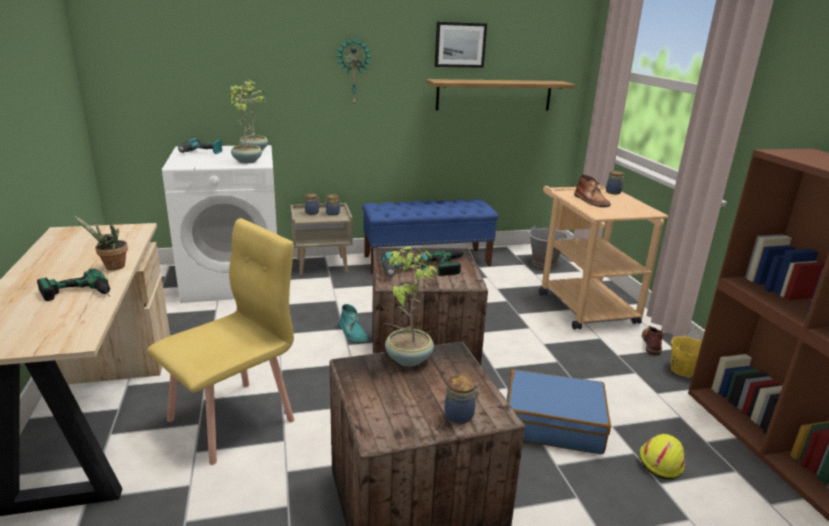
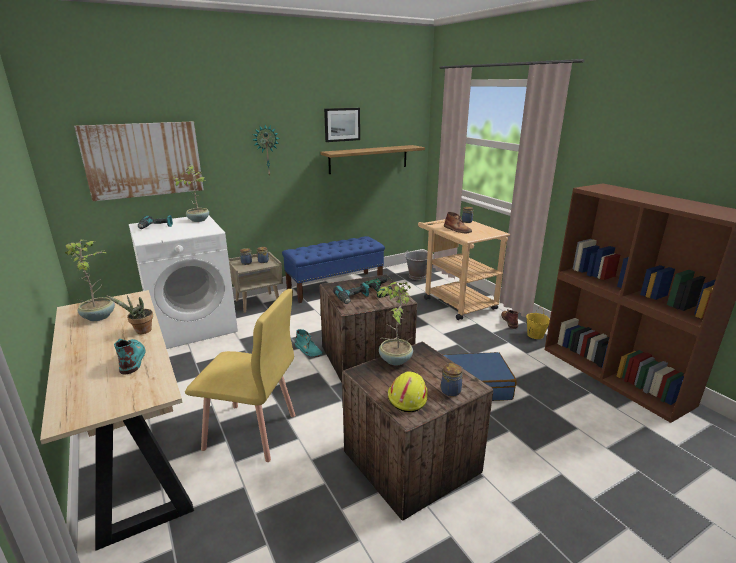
camera: 15 degrees left, 0 degrees up
power drill [37,268,110,301] -> turquoise boot [114,339,145,375]
yellow chair [147,218,294,465] -> yellow chair turned 75 degrees clockwise [185,289,296,462]
potted plant [229,85,264,164] -> potted plant moved to [65,240,115,321]
yellow hard hat [639,434,685,479] -> yellow hard hat moved to [388,372,428,412]
none -> picture [74,122,204,201]

